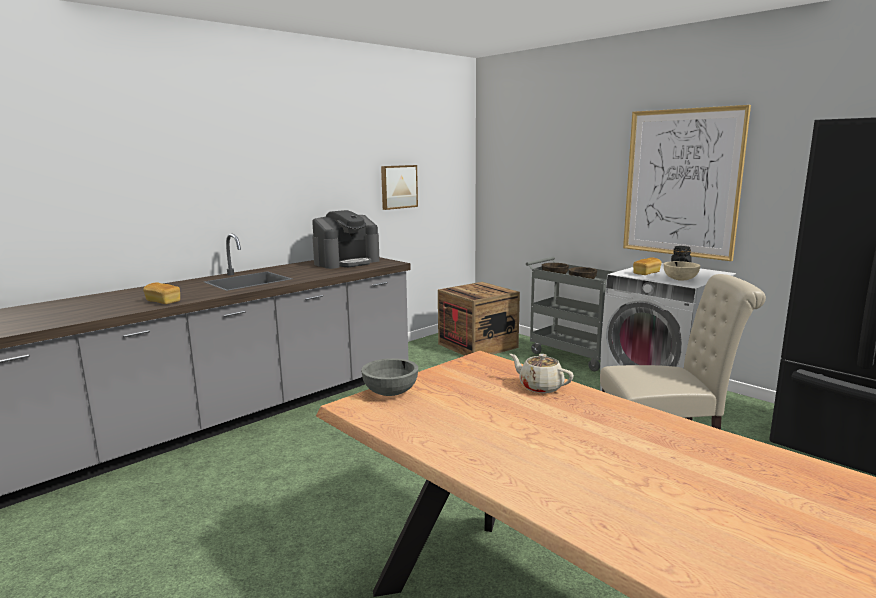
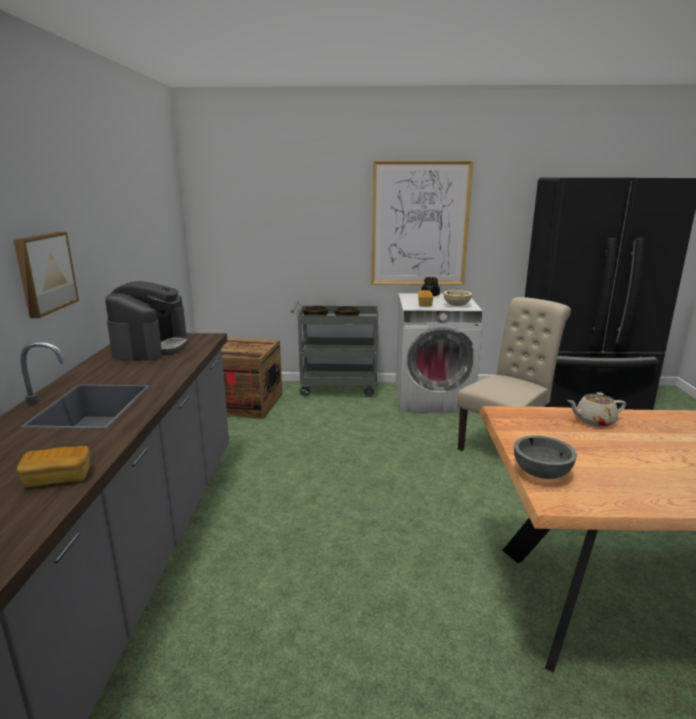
camera: 45 degrees left, 5 degrees up
picture [381,165,418,210] -> picture moved to [14,232,79,318]

